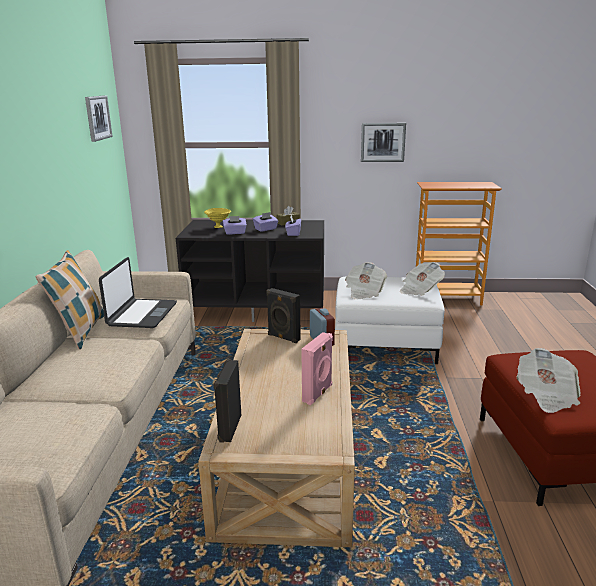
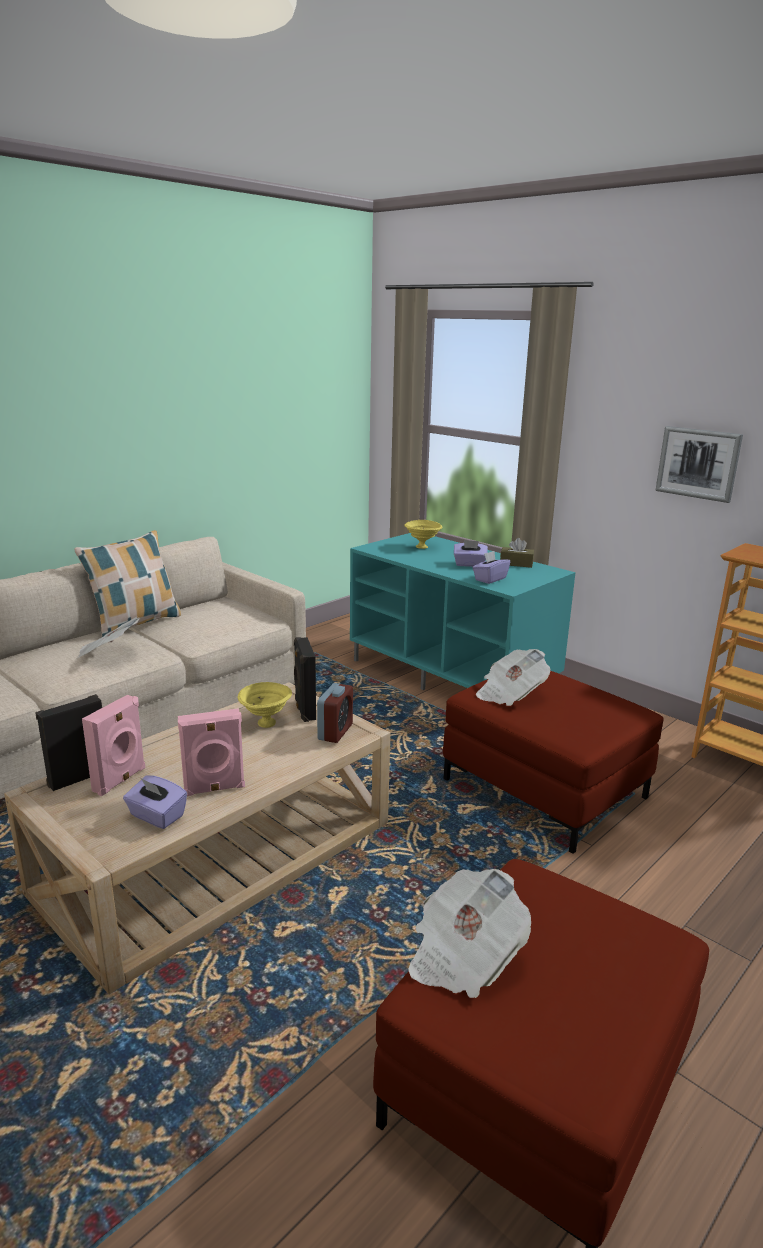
camera: 40 degrees right, 0 degrees up
picture [85,95,113,142] -> none
laptop [99,257,177,328] -> none
black tv stand [176,220,324,322] -> turquoise tv stand [350,533,576,690]
purple tissue box [223,216,247,235] -> purple tissue box moved to [123,775,187,829]
white ottoman [335,276,445,364] -> red ottoman [443,671,664,854]
newspaper [400,262,445,296] -> newspaper moved to [76,616,140,659]
none -> pink speaker [82,695,146,796]
none -> yellow bowl [238,682,292,728]

